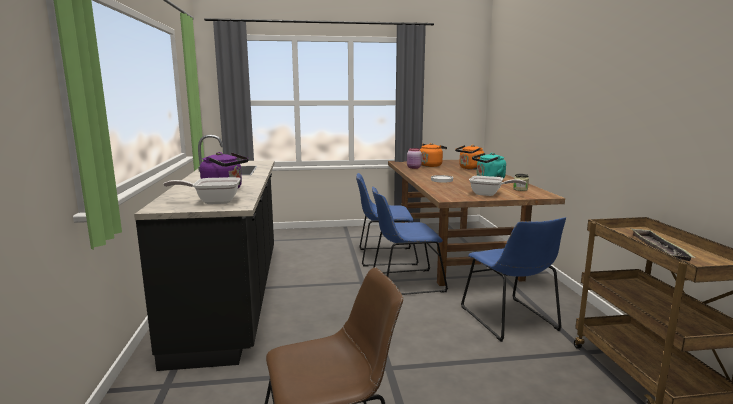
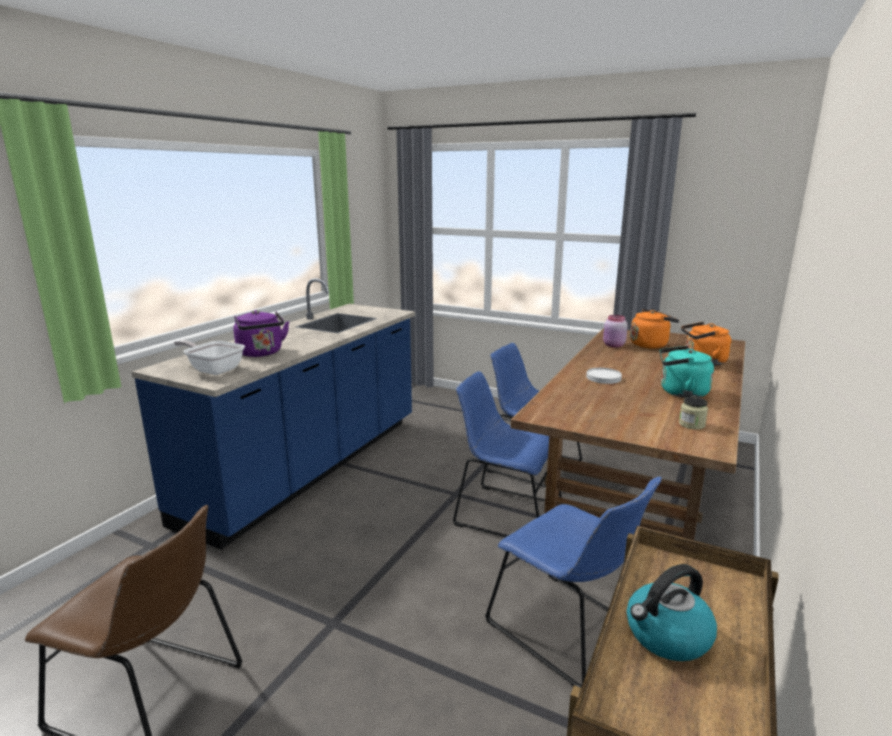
camera: 35 degrees right, 5 degrees up
black counter [134,135,275,371] -> blue counter [132,278,415,550]
blue chair [461,217,566,342] -> blue chair turned 60 degrees counterclockwise [485,477,662,688]
frying pan [469,176,526,196] -> none
tray [630,228,696,261] -> kettle [627,564,717,661]

